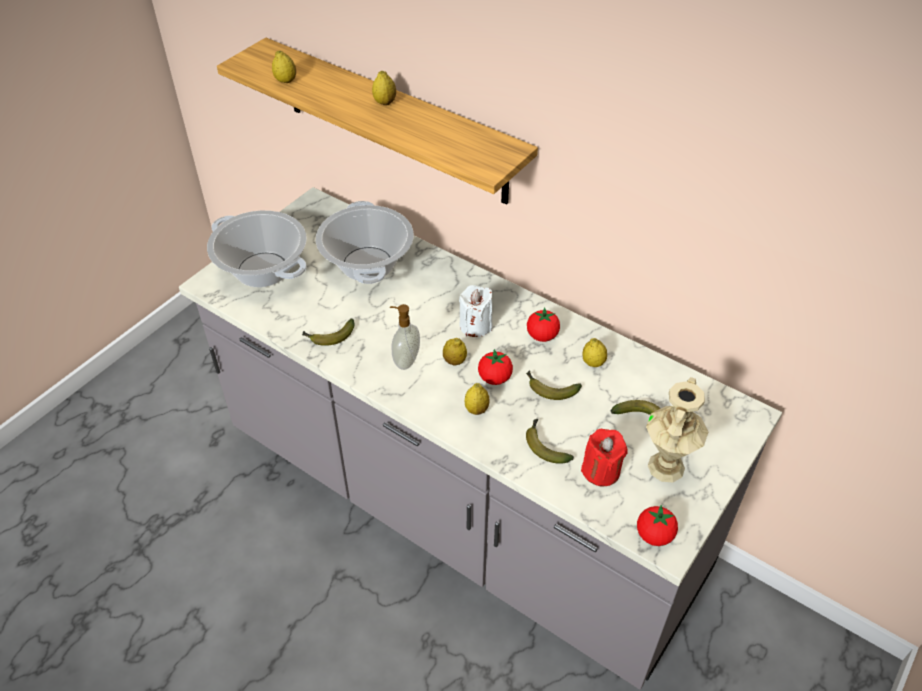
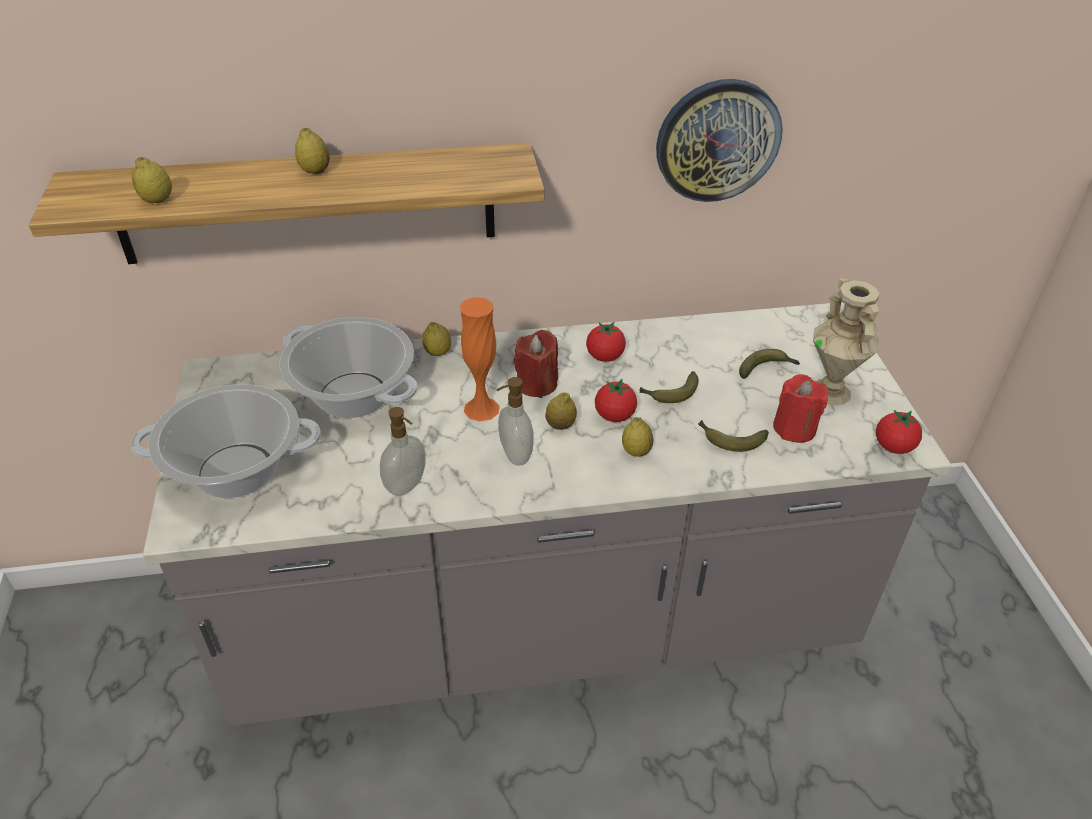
camera: 45 degrees left, 5 degrees down
banana [302,318,354,346] -> soap dispenser [380,407,426,496]
white candle [459,285,493,337] -> red candle [513,330,558,398]
lemon [582,338,607,367] -> lemon moved to [422,322,451,356]
none -> orange vase [460,297,500,421]
none -> wall clock [656,79,783,202]

